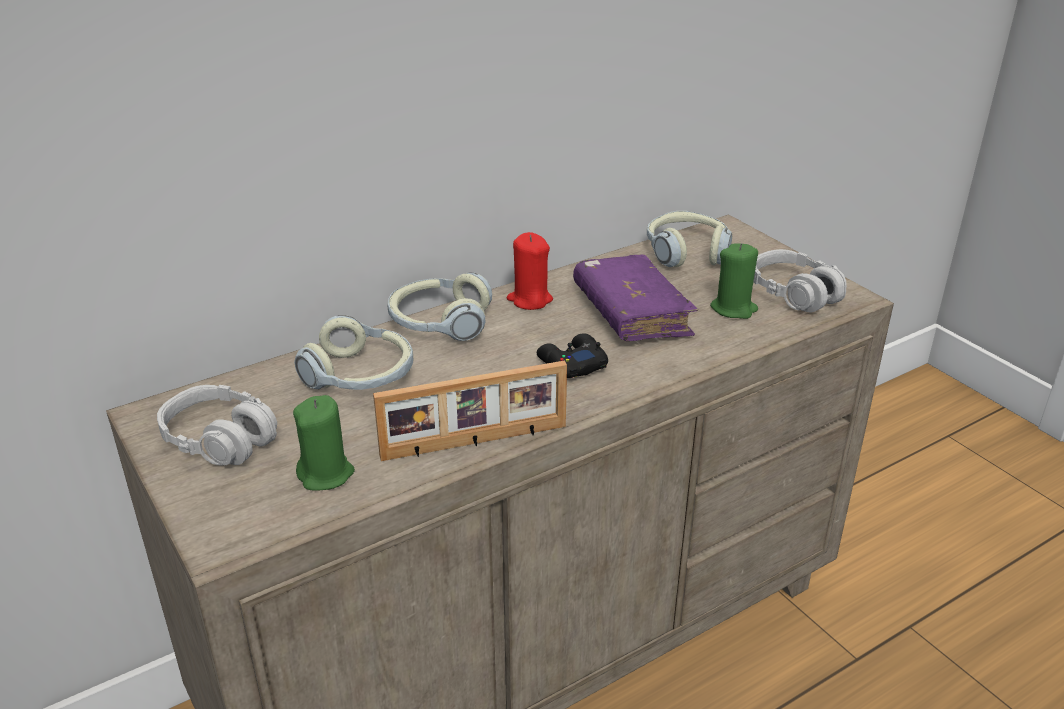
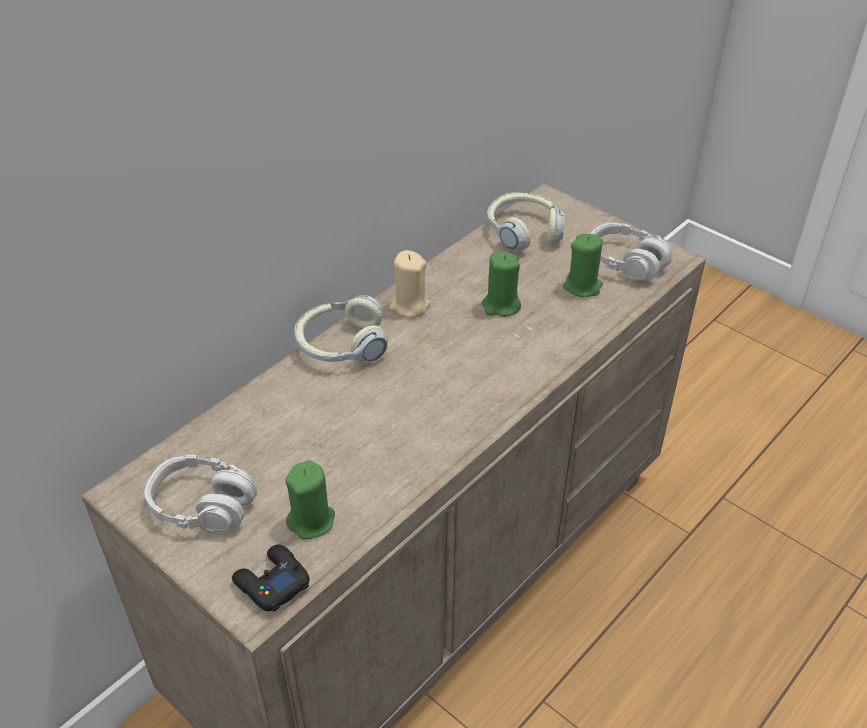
camera: 15 degrees left, 10 degrees up
headphones [294,315,413,390] -> none
picture frame [373,361,567,461] -> none
red candle [507,232,553,310] -> beige candle [389,250,430,318]
black game controller [537,333,608,378] -> black game controller moved to [232,545,310,612]
purple book [573,254,698,341] -> green candle [482,251,521,317]

